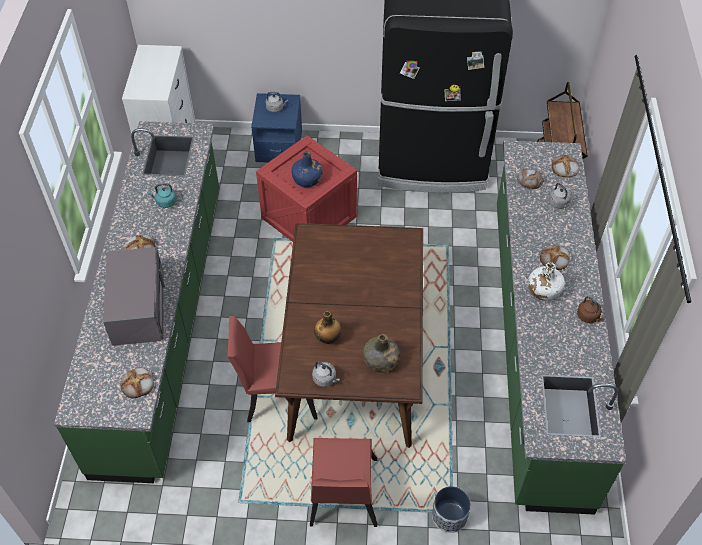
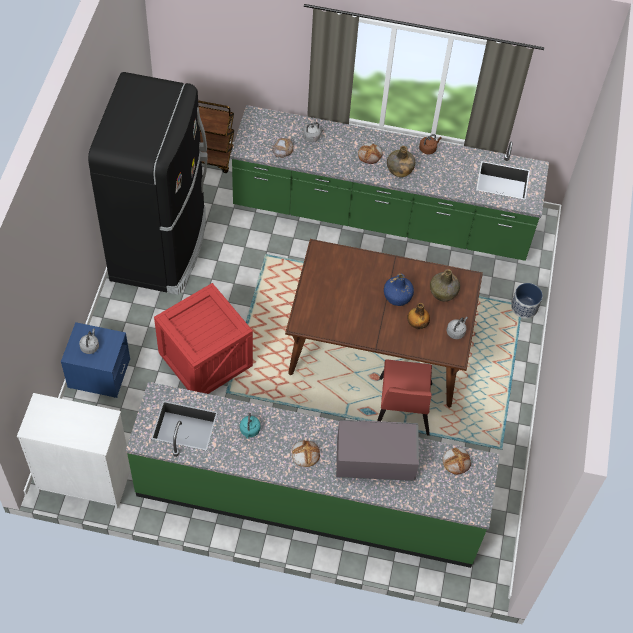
camera: 85 degrees left, 5 degrees up
blue bottle [292,152,323,187] -> blue bottle moved to [384,274,414,306]
red chair [310,438,377,527] -> none
white bottle [528,262,565,301] -> green bottle [387,146,415,177]
bread [552,155,579,177] -> none

